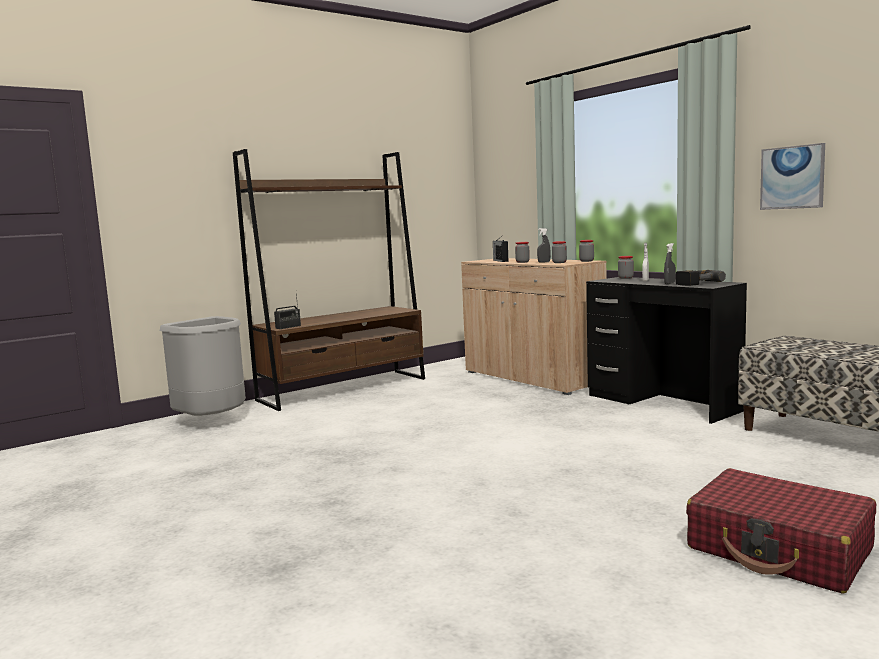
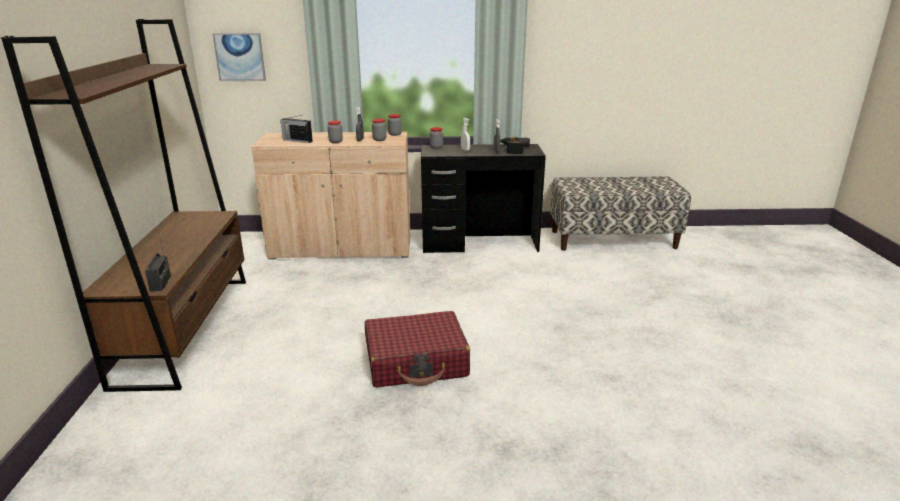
camera: 55 degrees left, 15 degrees up
grey trash can [160,316,246,416] -> none
red suitcase [686,468,876,594] -> red suitcase moved to [365,311,470,387]
picture [760,143,825,210] -> picture moved to [212,33,266,81]

